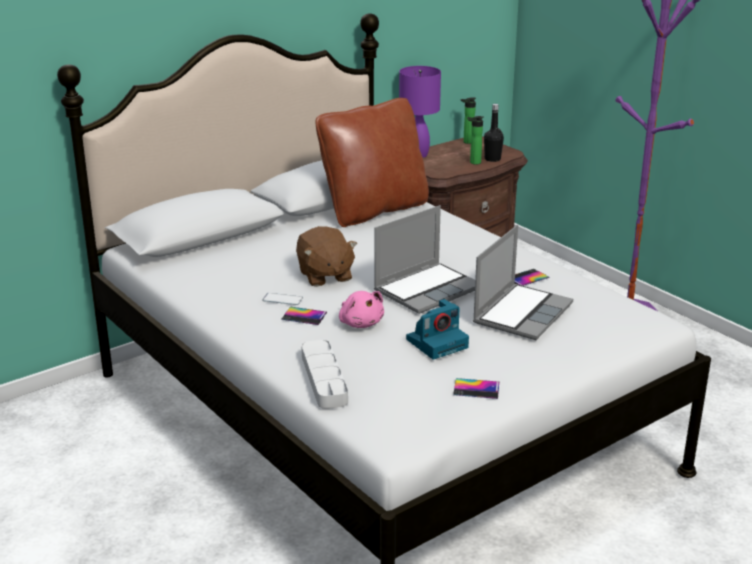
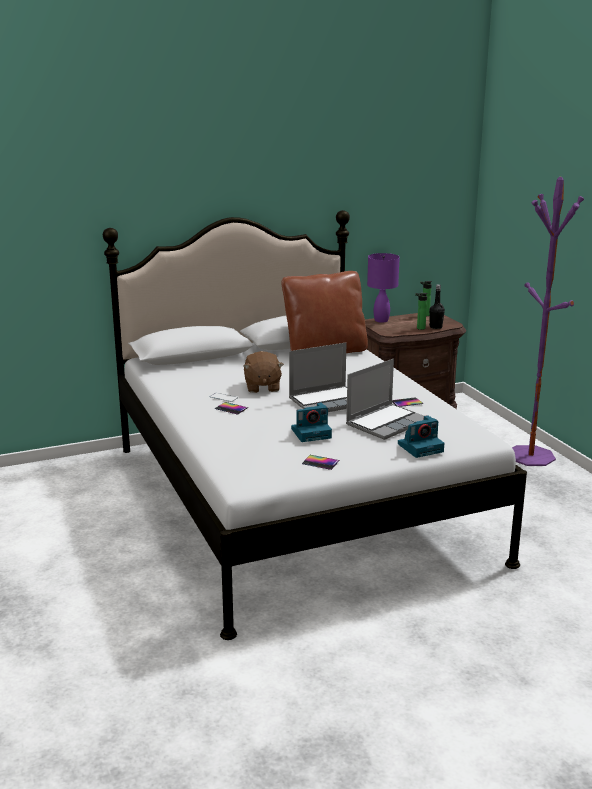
camera: 15 degrees right, 5 degrees down
grey tray [301,340,348,409] -> none
pink plush toy [339,291,384,328] -> none
none -> camera [398,415,445,458]

